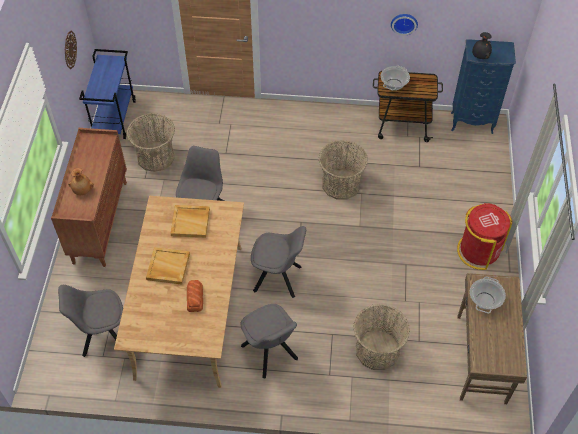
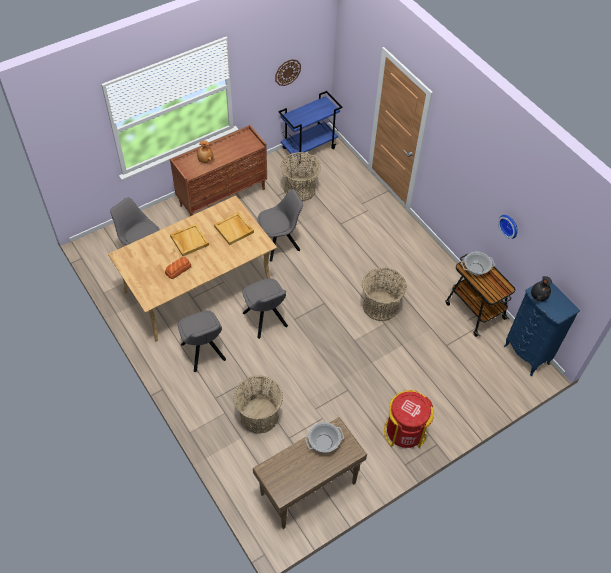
camera: 50 degrees right, 0 degrees up
grey chair [240,304,298,379] -> grey chair turned 45 degrees counterclockwise [178,311,226,372]

